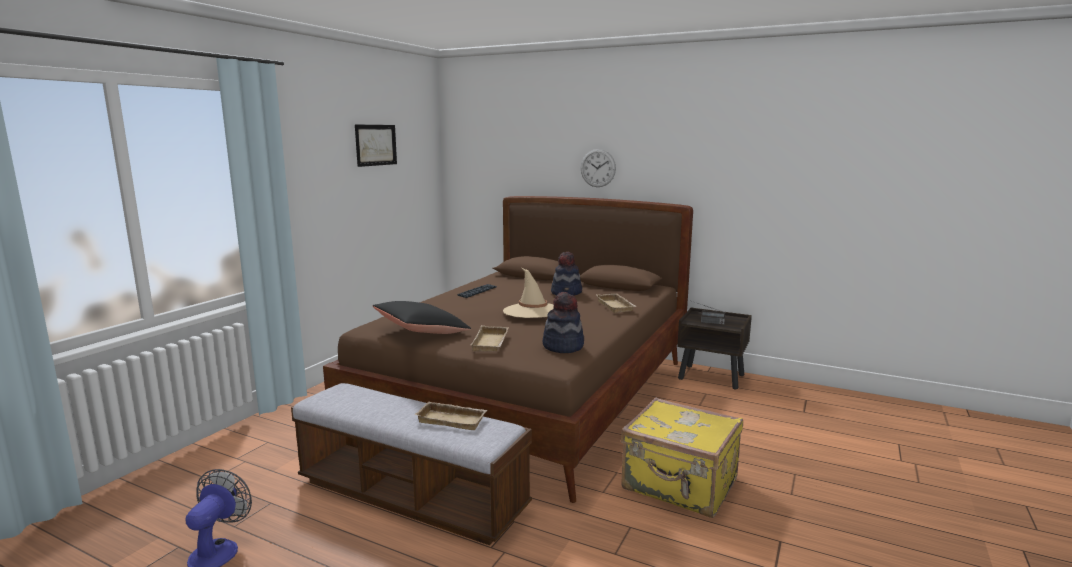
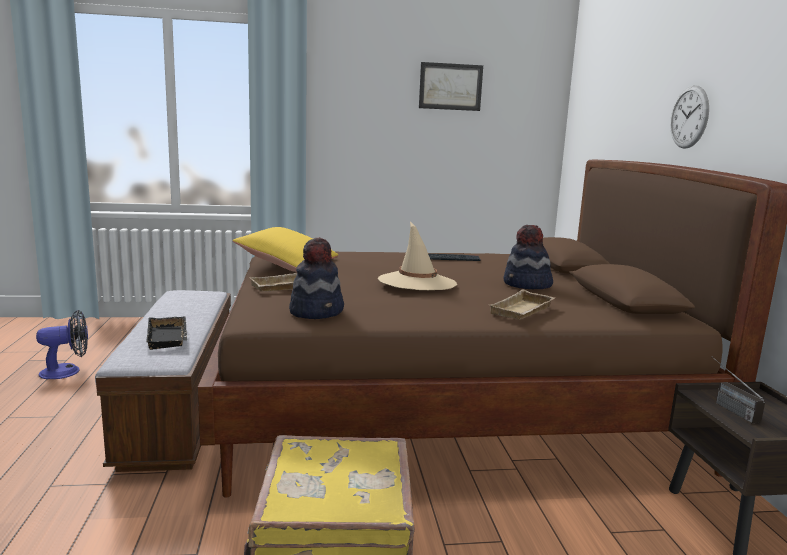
camera: 55 degrees right, 0 degrees up
black pillow [373,301,471,334] -> yellow pillow [233,227,338,272]
beige tray [414,401,488,430] -> black tray [146,316,187,350]

